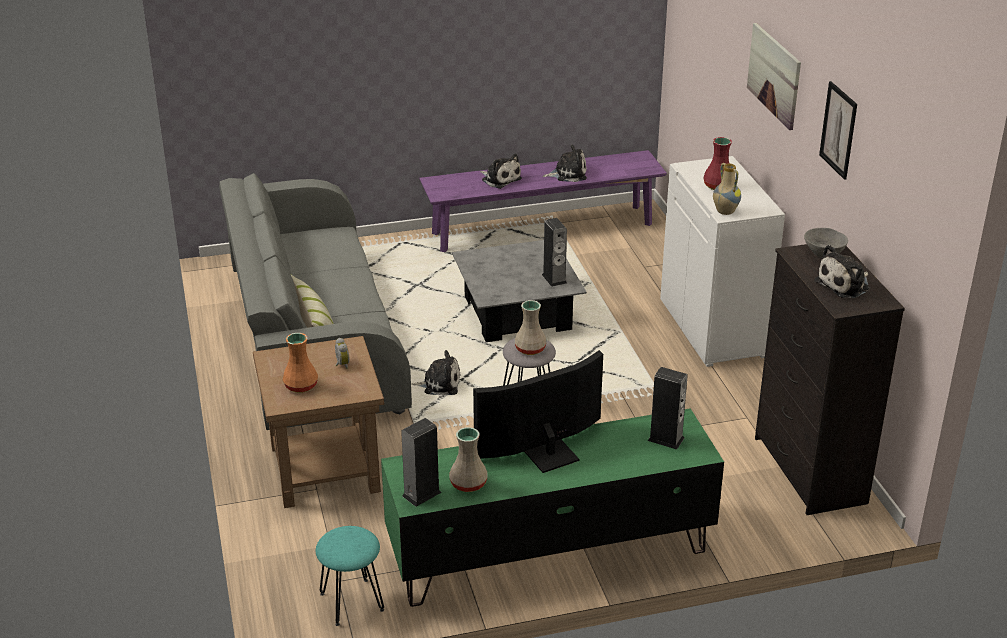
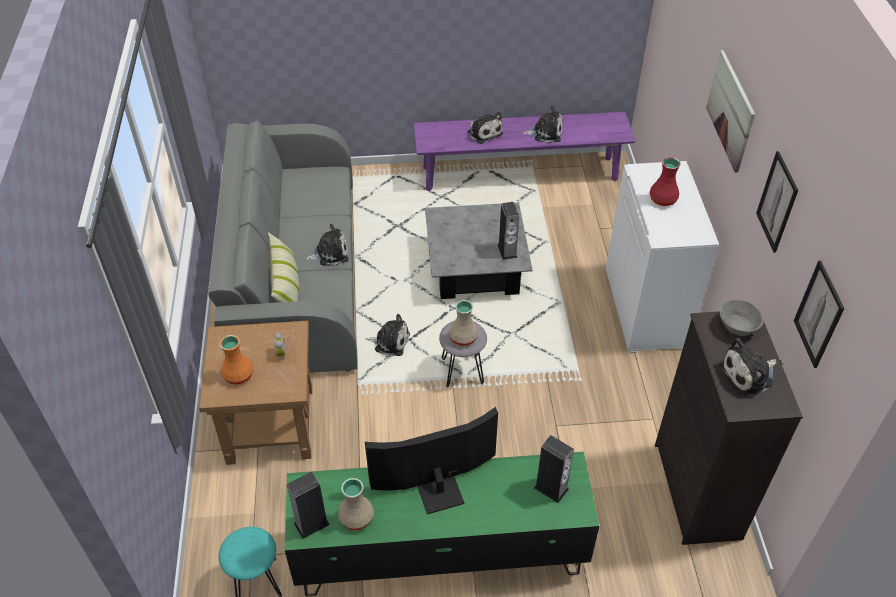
camera: 10 degrees right, 15 degrees up
vase [713,163,741,215] -> none
none -> plush toy [305,224,349,265]
none -> picture [794,261,844,368]

